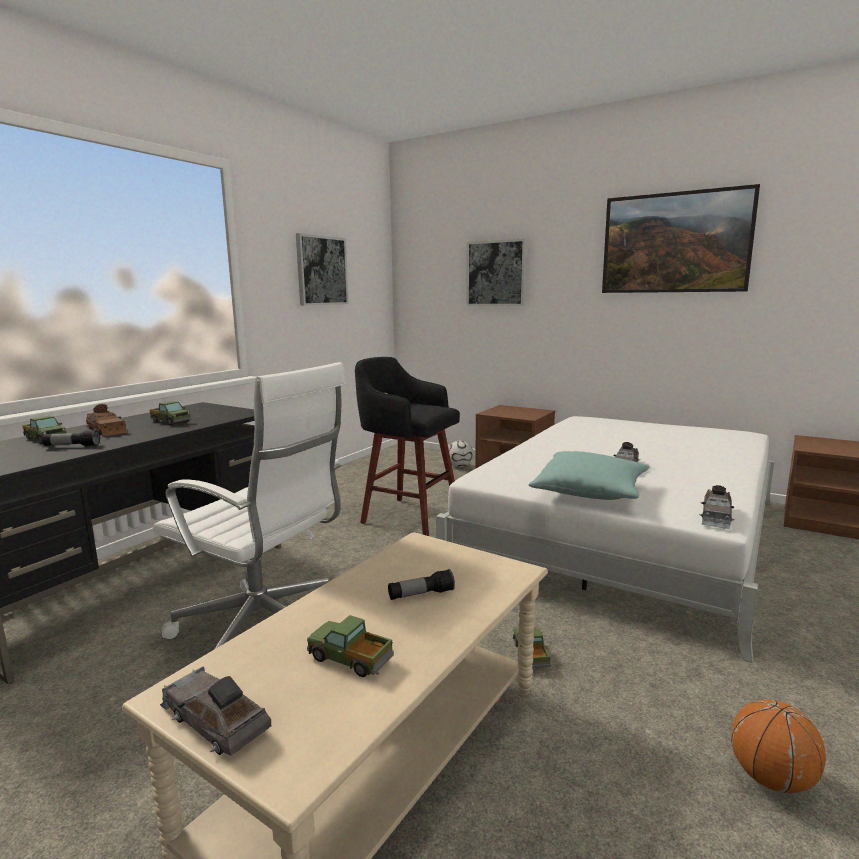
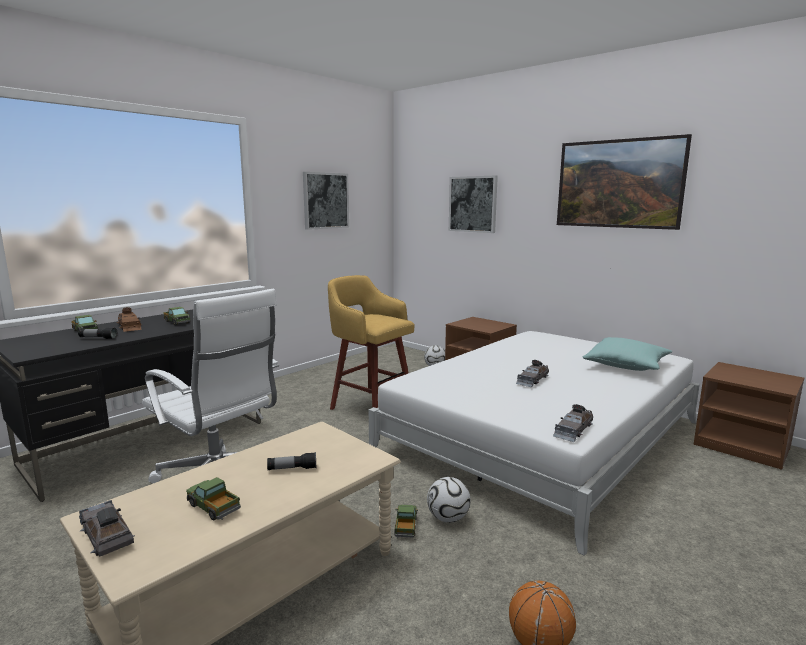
camera: 10 degrees right, 0 degrees up
black stool [355,357,460,536] -> yellow stool [328,275,414,410]
turquoise pillow [529,451,650,500] -> turquoise pillow moved to [583,337,672,371]
none -> football [427,477,471,523]

